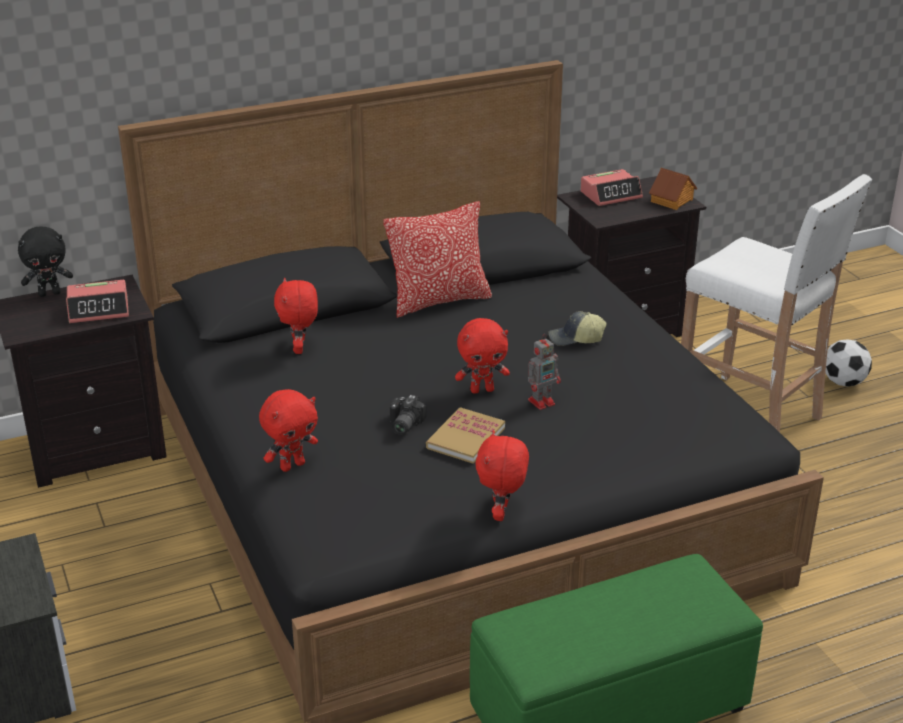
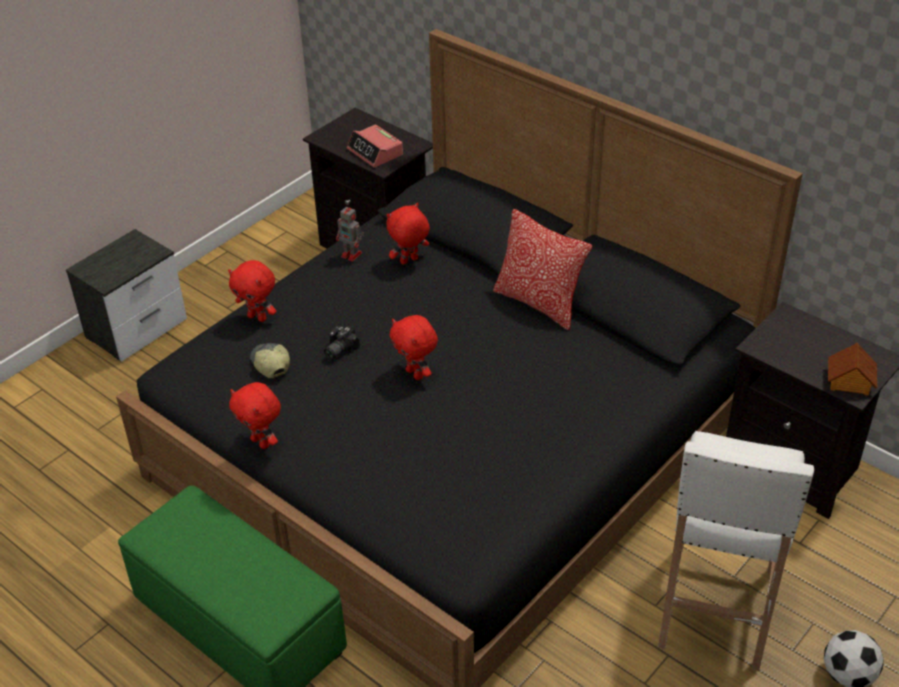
camera: 65 degrees right, 10 degrees up
black plush toy [18,227,73,297] -> none
camera [390,395,426,435] -> camera turned 45 degrees counterclockwise [324,326,360,360]
book [426,407,505,463] -> none
red plush toy [475,430,529,521] -> red plush toy turned 120 degrees counterclockwise [229,382,281,449]
toy robot [528,334,561,410] -> toy robot moved to [336,204,364,262]
cap [548,311,606,346] -> cap moved to [250,343,290,378]
alarm clock [580,169,643,206] -> none

